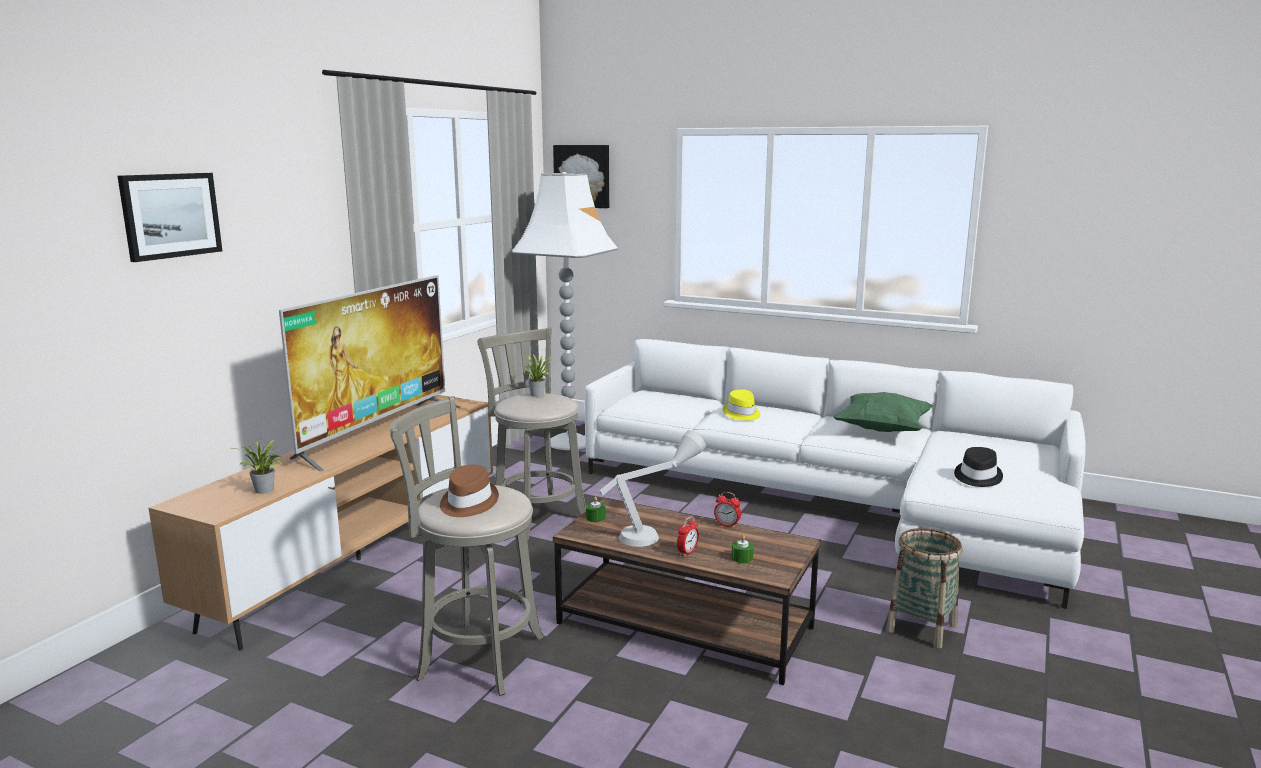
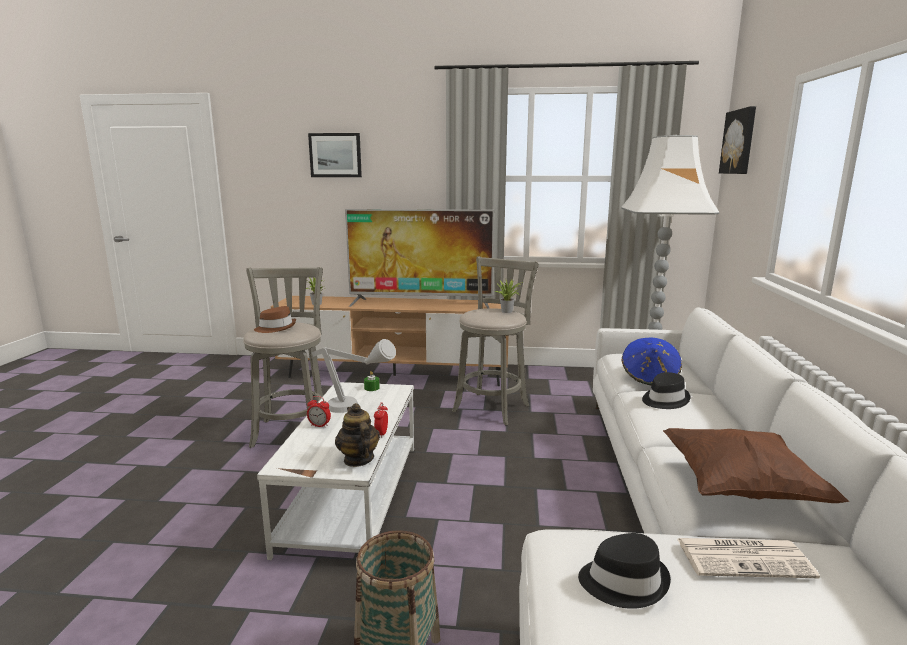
camera: 70 degrees right, 0 degrees up
brown coffee table [553,498,821,685] -> white coffee table [257,382,414,560]
yellow hat [723,389,760,421] -> black hat [642,372,690,409]
green candle [732,534,754,563] -> none
green pillow [833,392,933,432] -> brown pillow [663,428,849,503]
none -> teapot [335,403,380,467]
none -> blue hat [621,337,682,385]
none -> newspaper [677,538,820,578]

